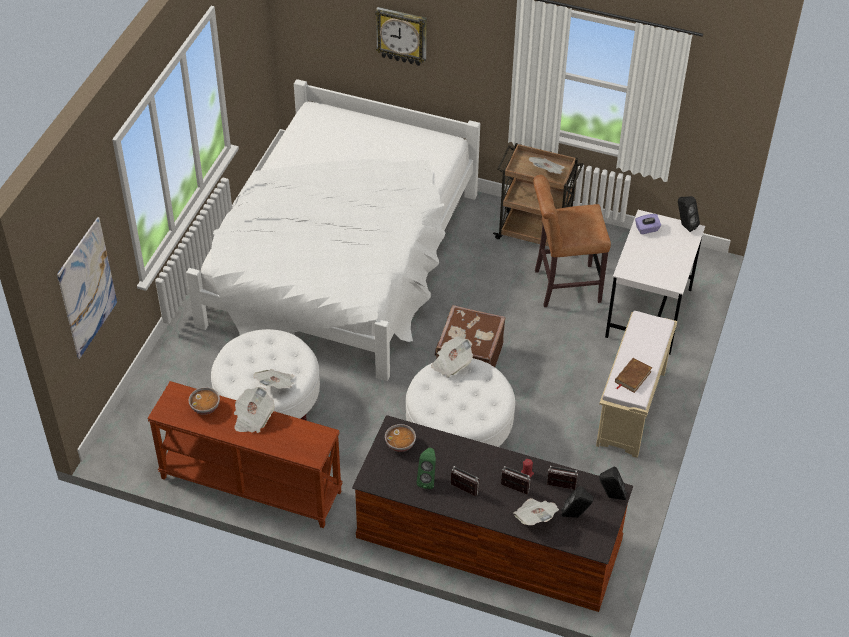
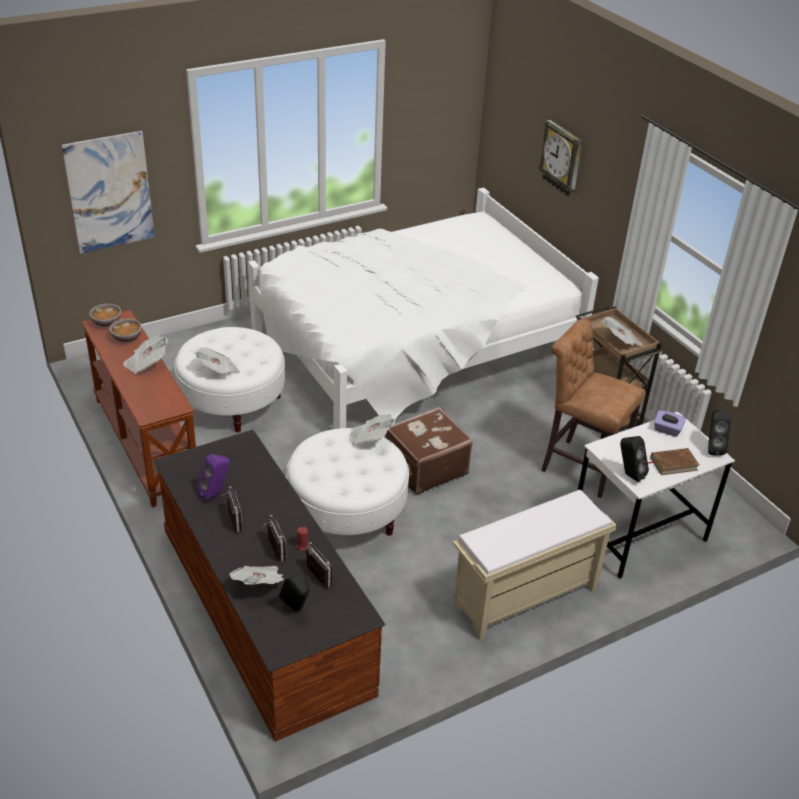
camera: 40 degrees right, 10 degrees down
bowl [385,424,416,452] -> bowl moved to [90,304,121,327]
green speaker [416,448,436,489] -> purple speaker [197,454,229,501]
black speaker [599,467,627,500] -> black speaker moved to [620,436,649,483]
brown book [615,358,652,393] -> brown book moved to [648,448,699,475]

